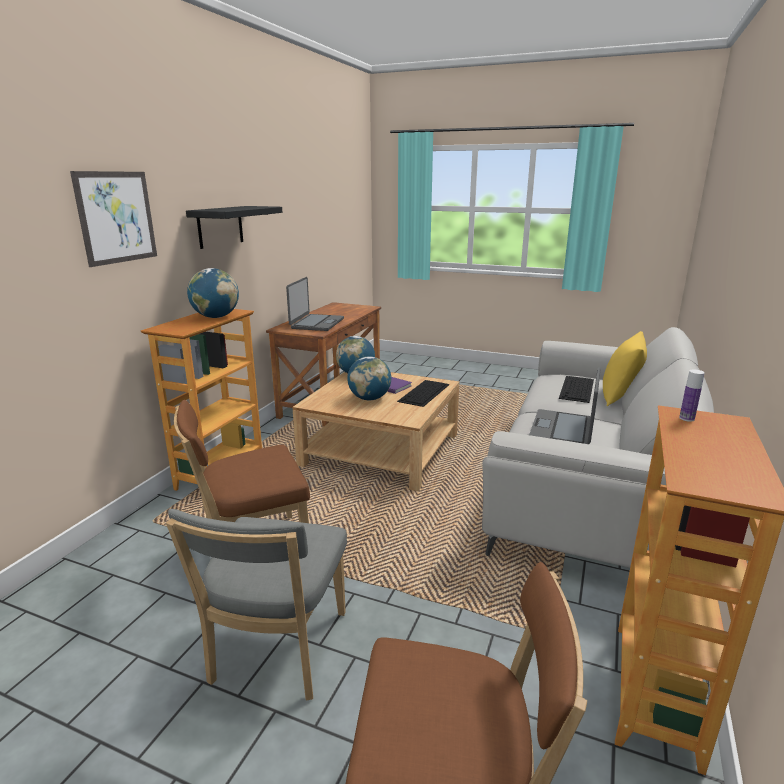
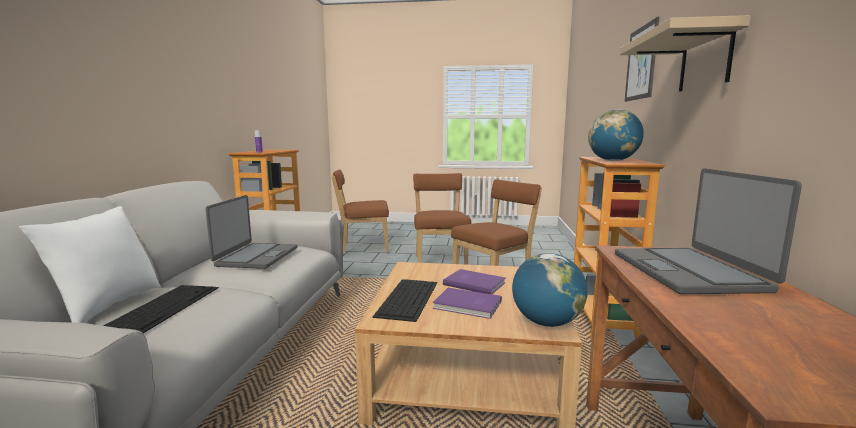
camera: 165 degrees right, 10 degrees down
grey chair [166,509,347,700] -> brown chair [413,173,471,265]
black shelf [186,206,282,249] -> beige shelf [620,15,751,92]
globe [347,356,391,401] -> purple book [443,269,506,294]
yellow pillow [603,331,647,406] -> white pillow [19,206,161,323]

